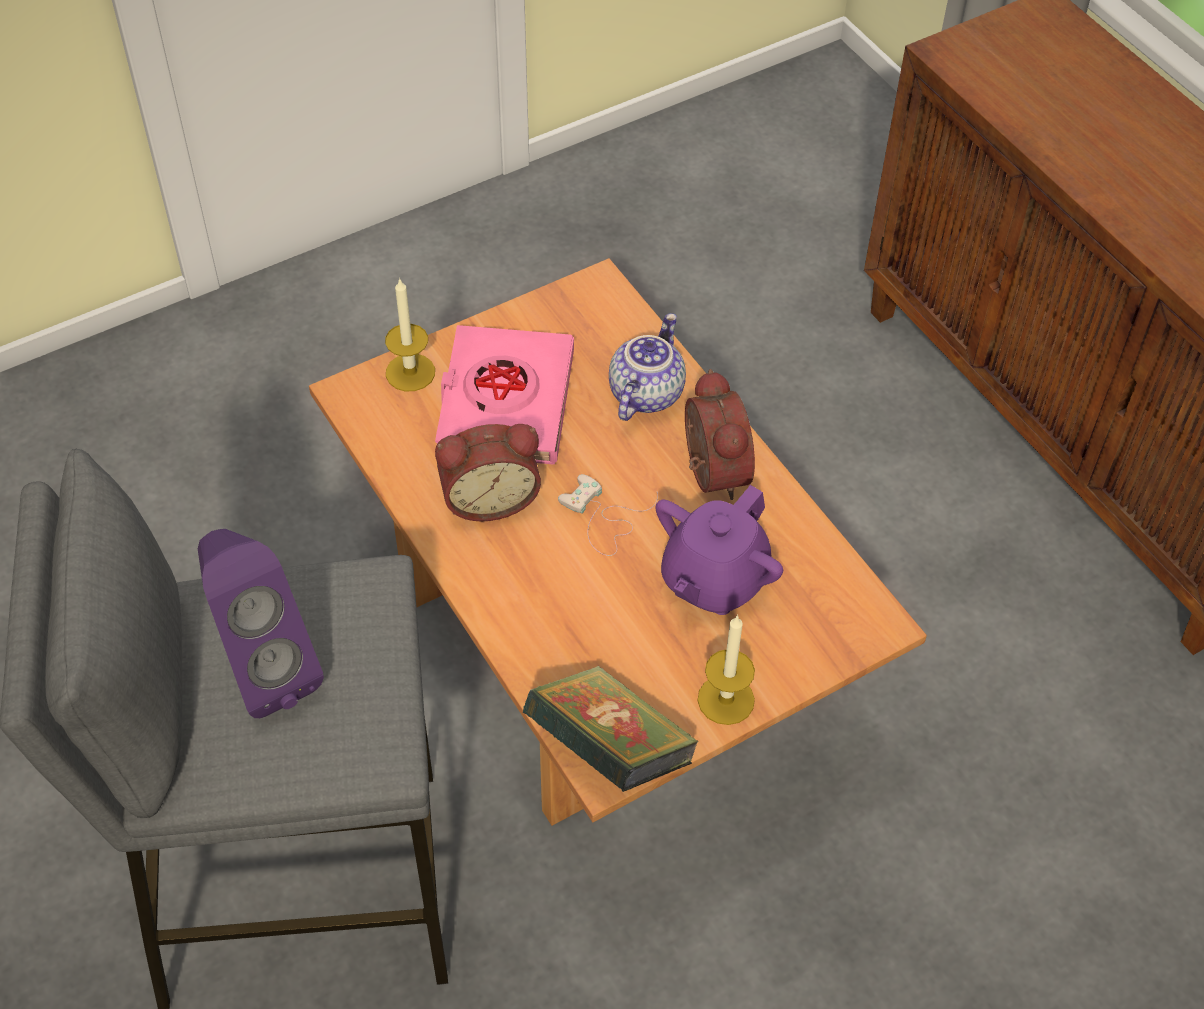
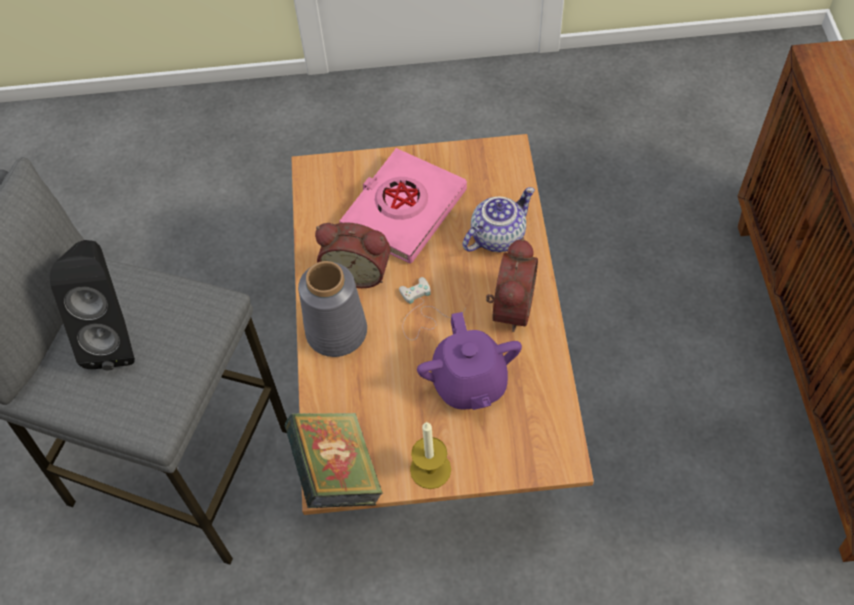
camera: 30 degrees right, 5 degrees up
purple speaker [198,529,324,718] -> black speaker [50,240,135,371]
candle [385,278,435,391] -> none
purple teapot [656,485,783,615] -> purple teapot turned 75 degrees counterclockwise [417,312,522,410]
none -> grey vase [298,261,367,357]

